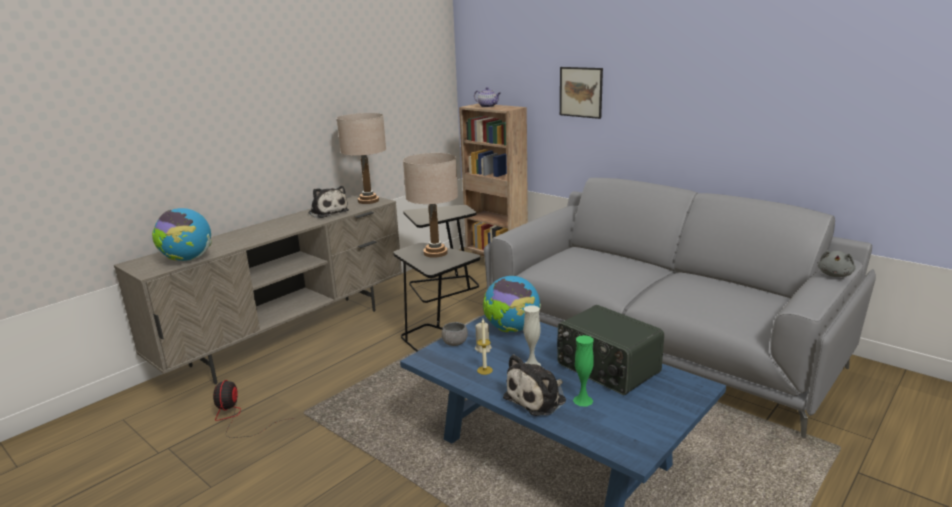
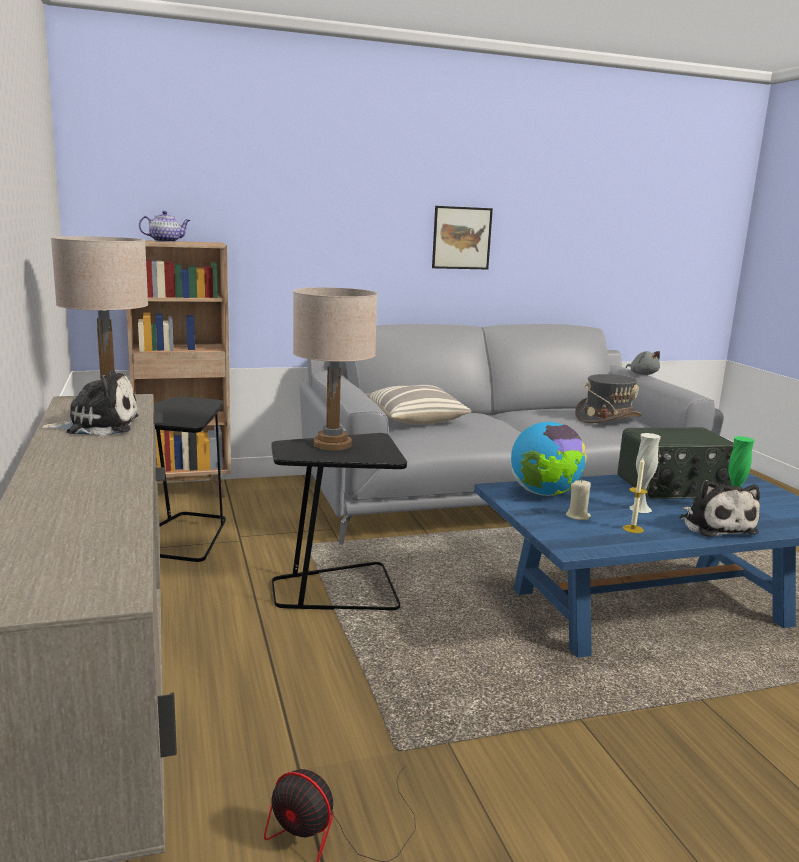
camera: 60 degrees left, 5 degrees down
globe [152,208,212,261] -> none
grey bowl [442,322,468,346] -> none
picture [560,67,603,119] -> picture moved to [432,206,493,270]
none -> pillow [366,385,471,425]
none -> grey hat [575,374,642,423]

